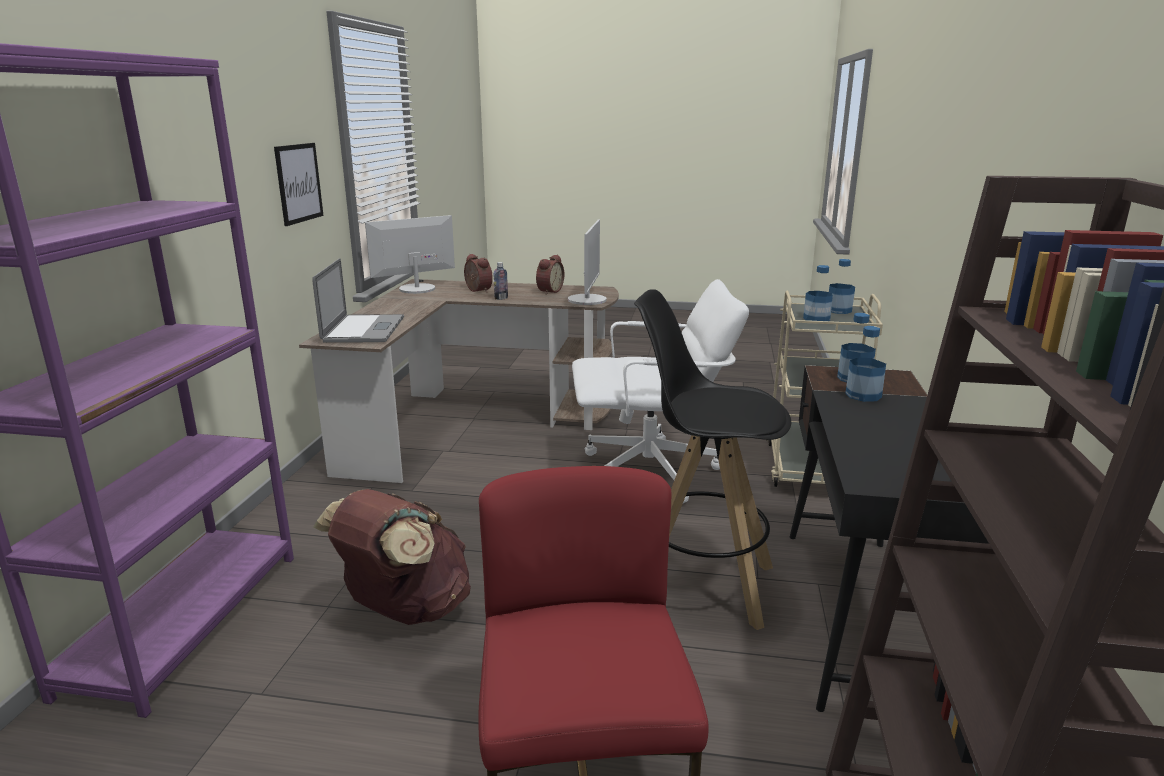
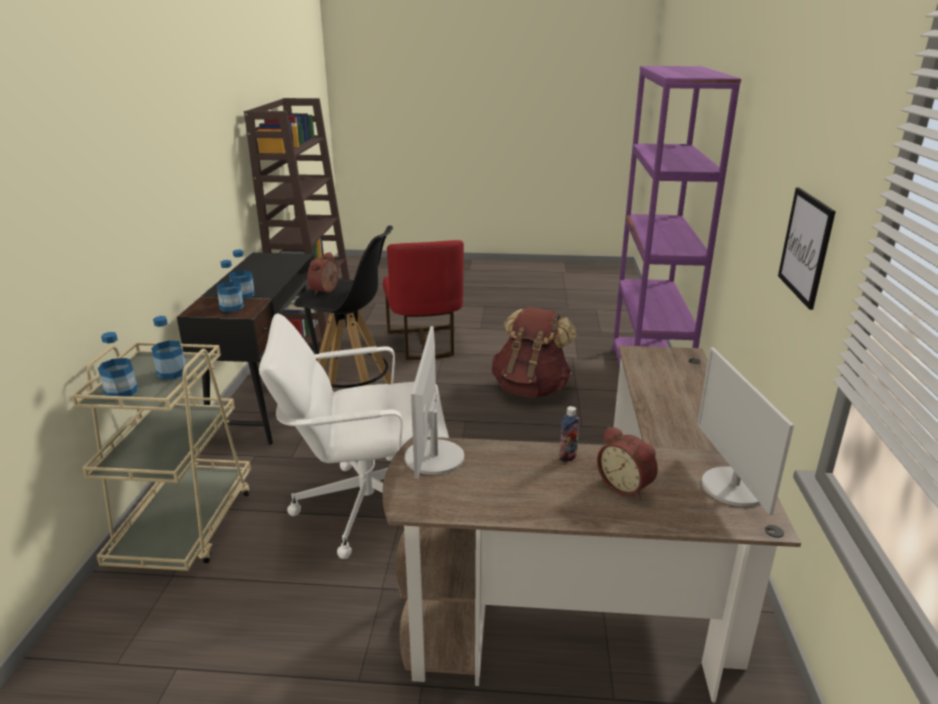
camera: 175 degrees right, 5 degrees up
laptop [312,258,404,343] -> none
monitor [365,215,455,294] -> monitor turned 120 degrees clockwise [697,347,794,515]
alarm clock [536,254,564,295] -> alarm clock moved to [308,252,339,295]

